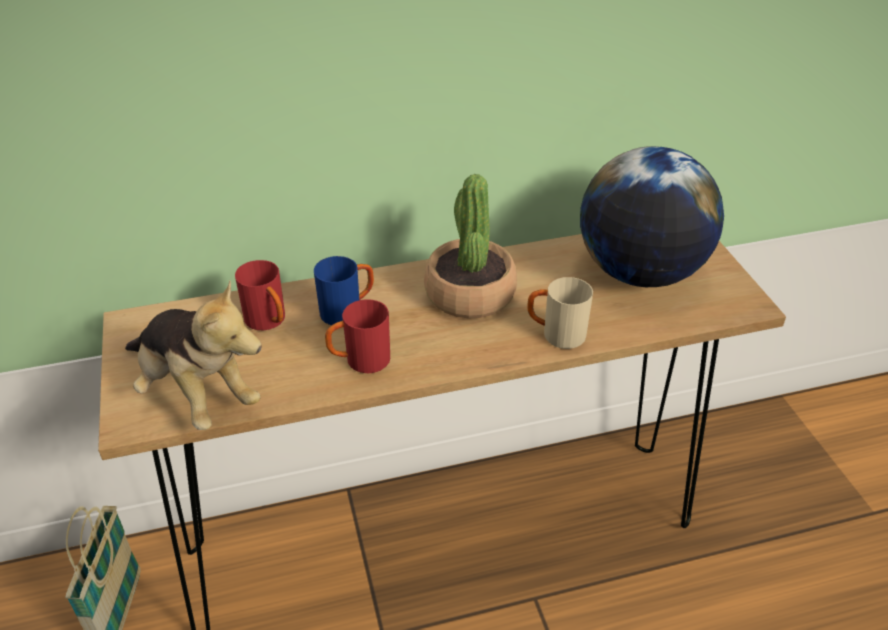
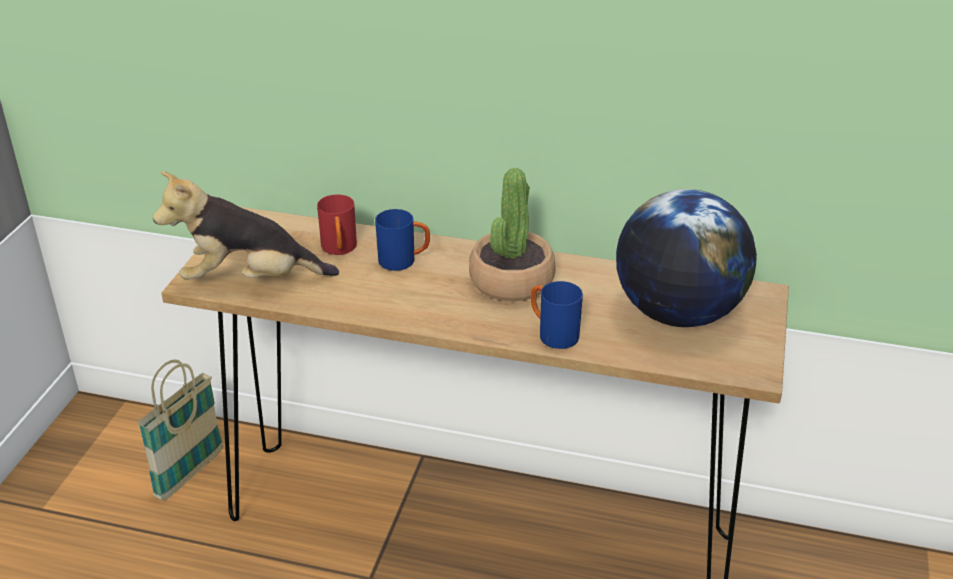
camera: 30 degrees right, 5 degrees down
plush toy [125,280,262,430] -> plush toy turned 105 degrees clockwise [153,171,339,280]
red mug [325,299,390,373] -> none
beige mug [527,277,593,349] -> blue mug [531,281,583,349]

